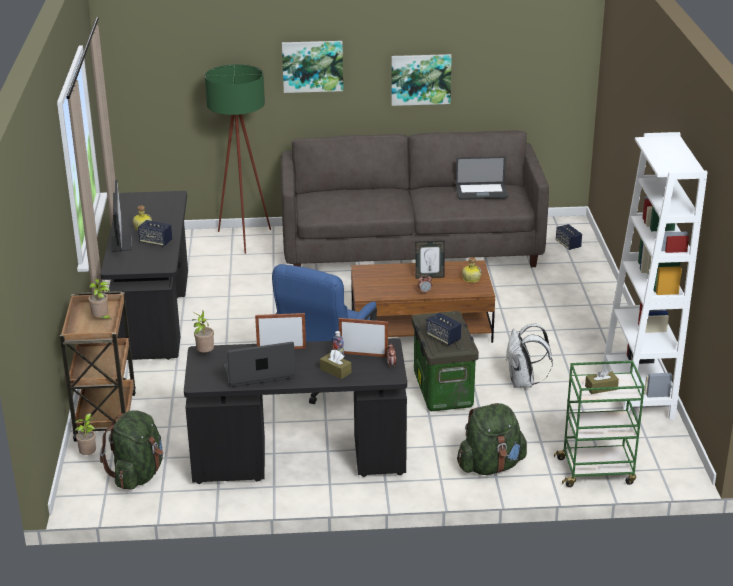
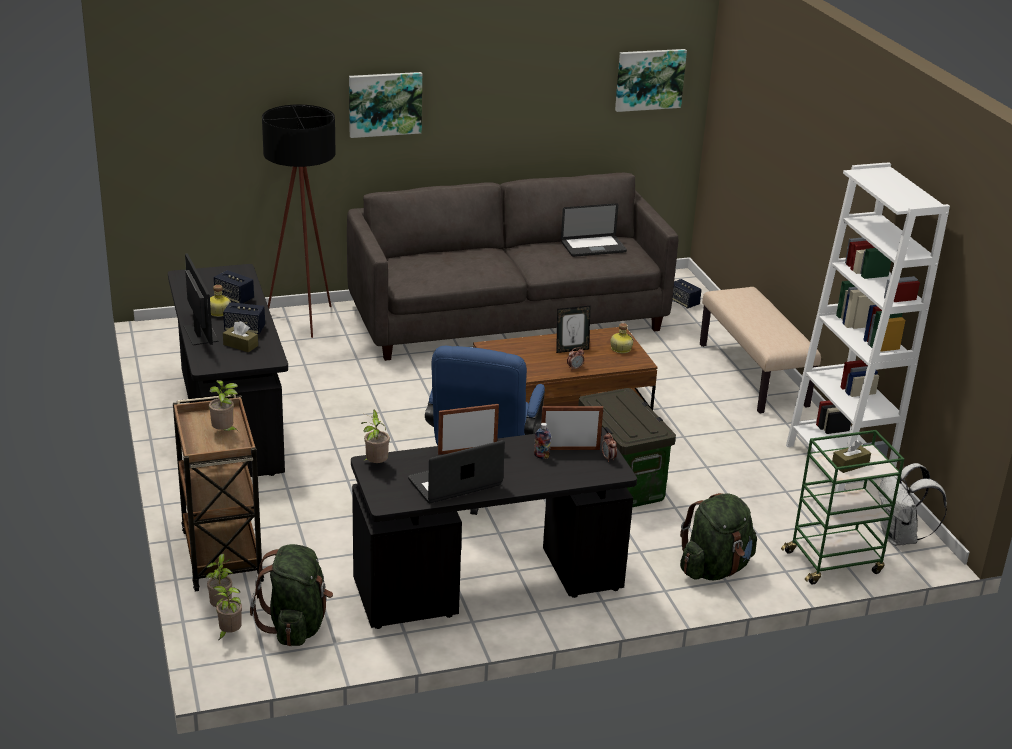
camera: 15 degrees left, 0 degrees up
green floor lamp [205,64,271,254] -> black floor lamp [262,104,336,338]
brown tissue box [320,350,351,379] -> brown tissue box moved to [223,321,258,352]
picture [391,54,452,106] -> picture moved to [615,49,687,112]
speaker [427,312,461,345] -> speaker moved to [214,270,254,304]
white backpack [506,324,553,388] -> white backpack moved to [878,463,947,546]
none -> potted plant [213,586,242,641]
none -> beige bench [700,287,821,413]

